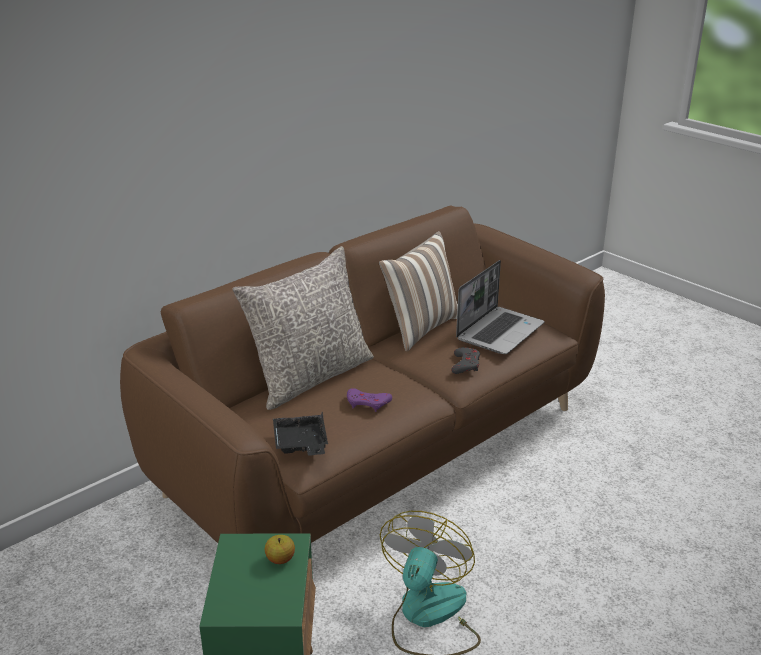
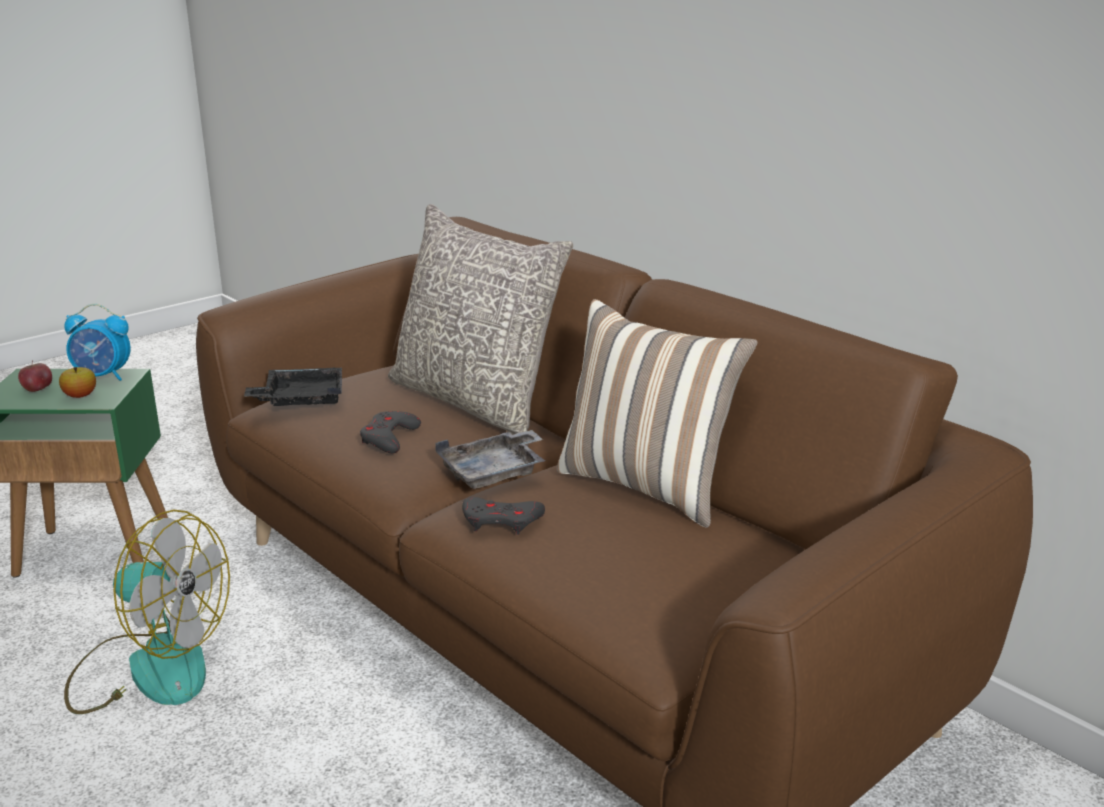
camera: 90 degrees right, 5 degrees down
purple game controller [347,388,392,412] -> grey game controller [360,411,421,454]
laptop [456,260,545,354] -> none
none -> apple [18,360,52,392]
none -> alarm clock [64,304,130,381]
none -> grey tray [435,430,545,489]

